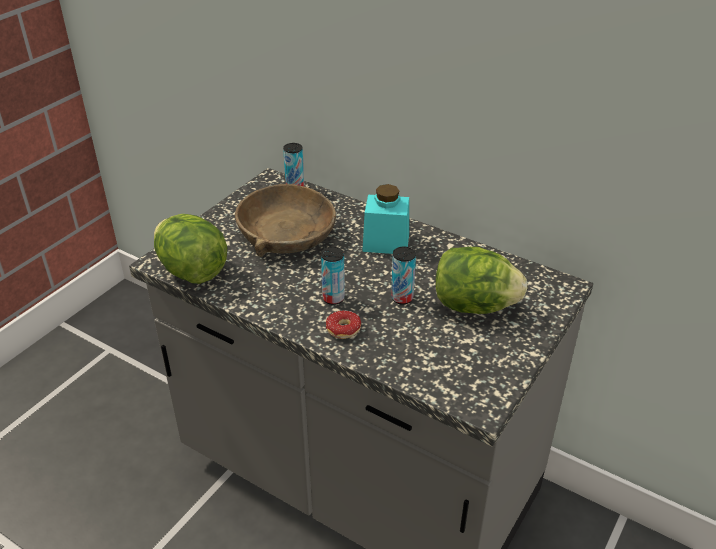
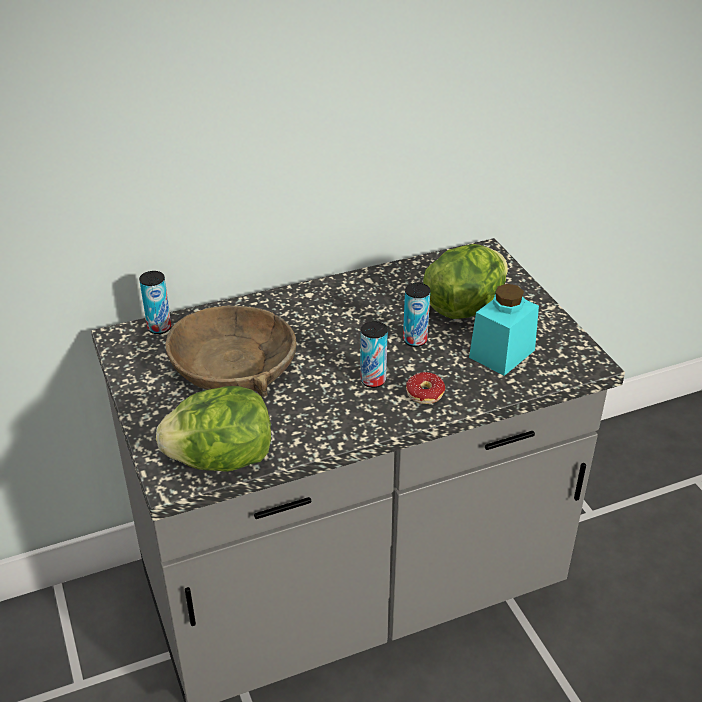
camera: 55 degrees left, 0 degrees up
turquoise jar [362,184,409,254] -> turquoise jar moved to [469,284,539,376]

